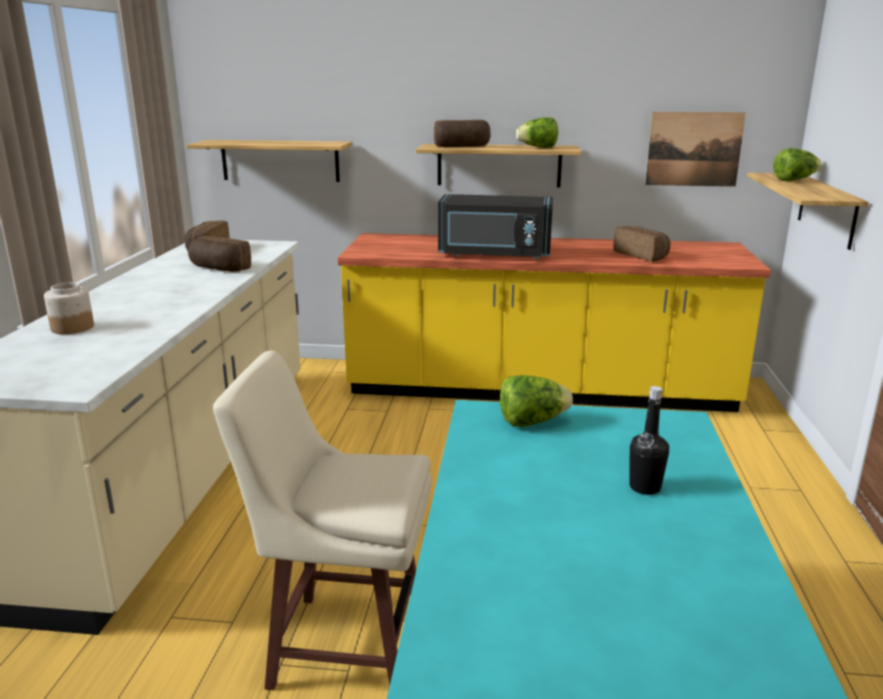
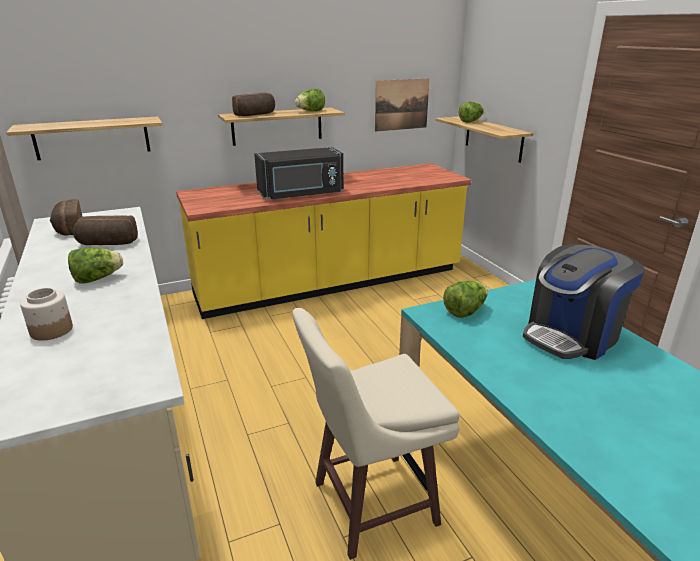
camera: 30 degrees left, 5 degrees up
bread [613,226,670,262] -> none
black bottle [629,386,669,495] -> coffee machine [523,244,645,360]
none -> lettuce [68,248,123,284]

